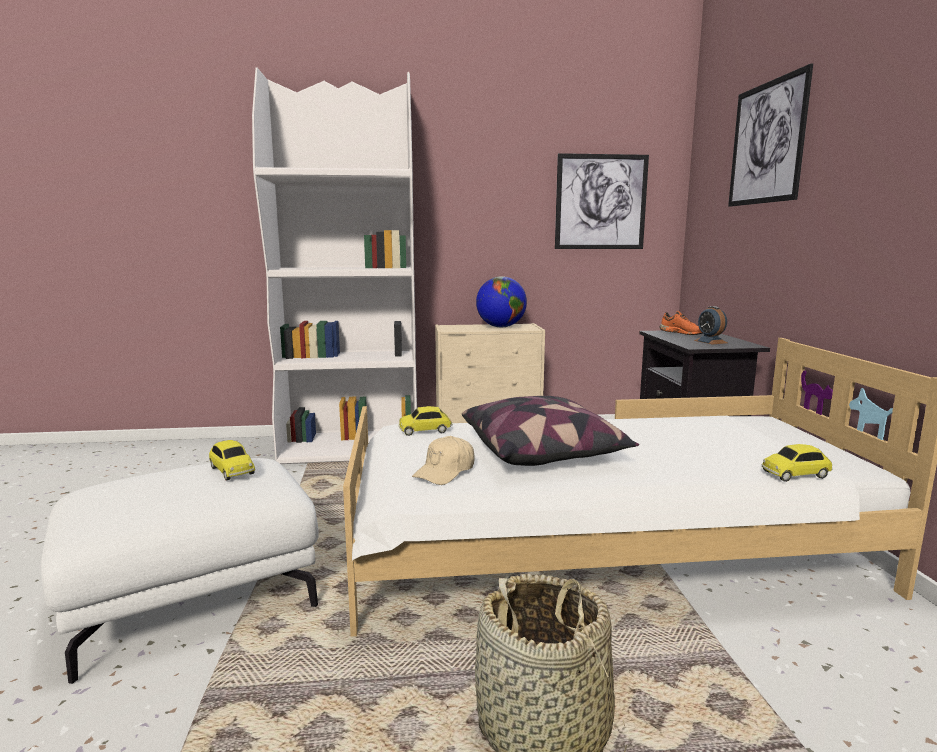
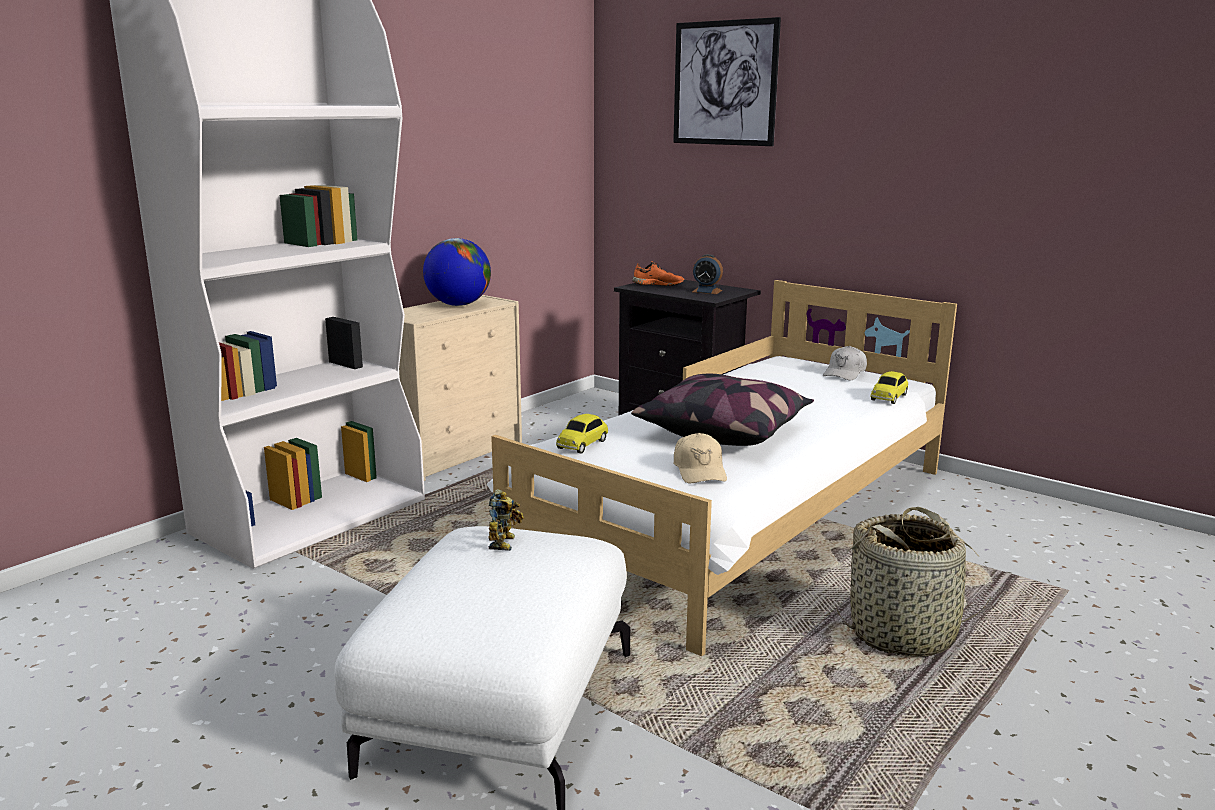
camera: 45 degrees left, 5 degrees up
toy car [209,440,255,481] -> toy robot [488,489,524,551]
picture [555,153,649,249] -> none
none -> white cap [823,346,867,381]

